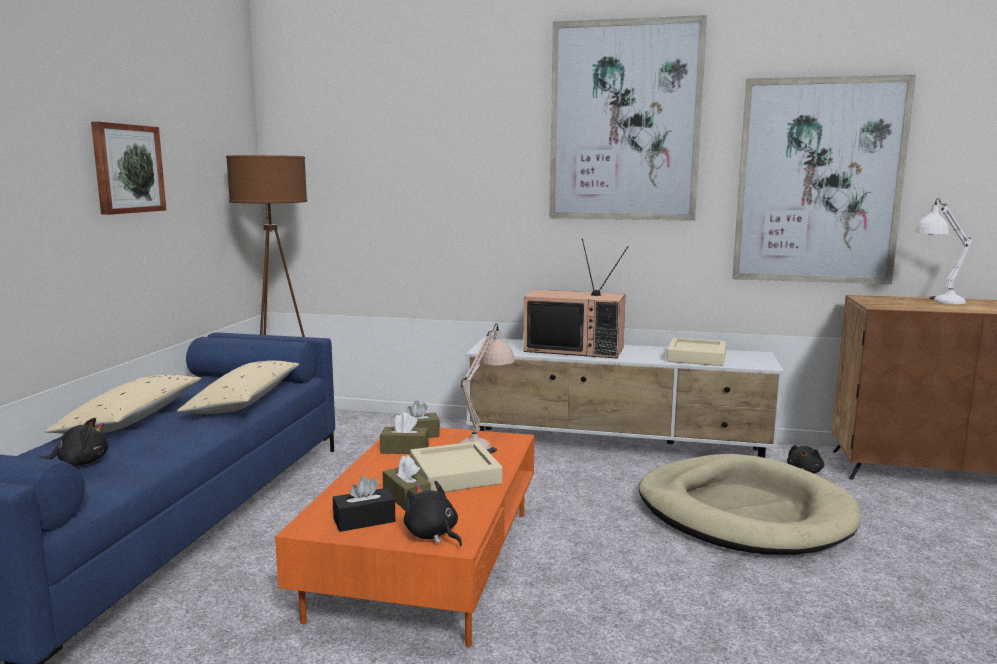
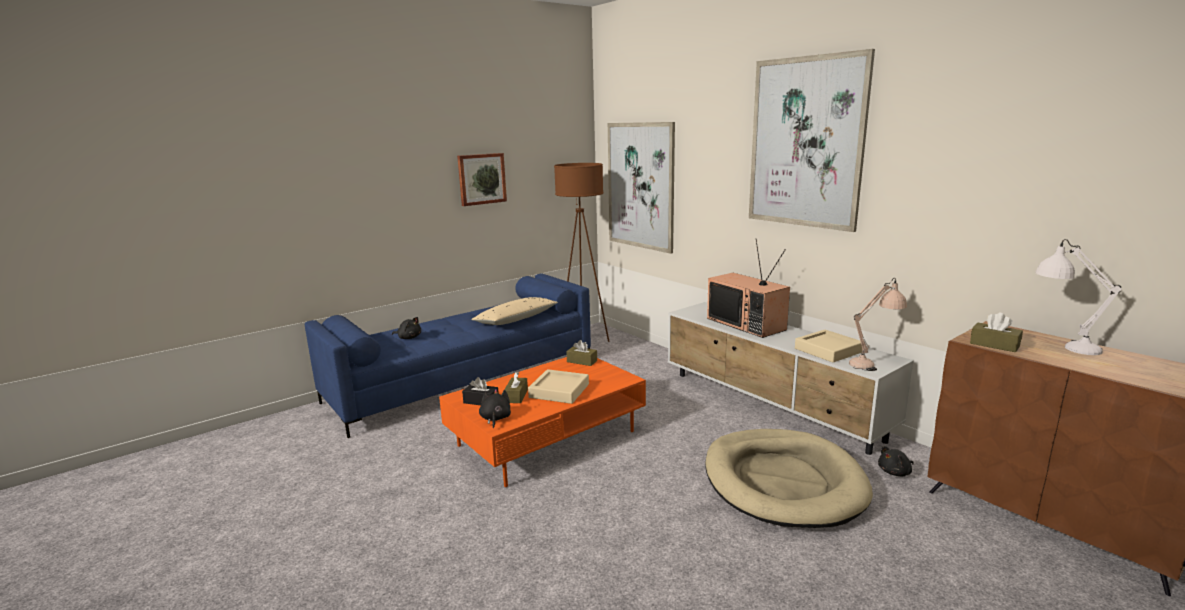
camera: 40 degrees right, 5 degrees up
beige pillow [45,375,202,434] -> none
brown tissue box [380,412,429,454] -> brown tissue box moved to [970,313,1023,352]
beige table lamp [460,323,515,454] -> beige table lamp moved to [849,278,907,371]
picture [733,74,916,284] -> picture moved to [608,122,675,254]

